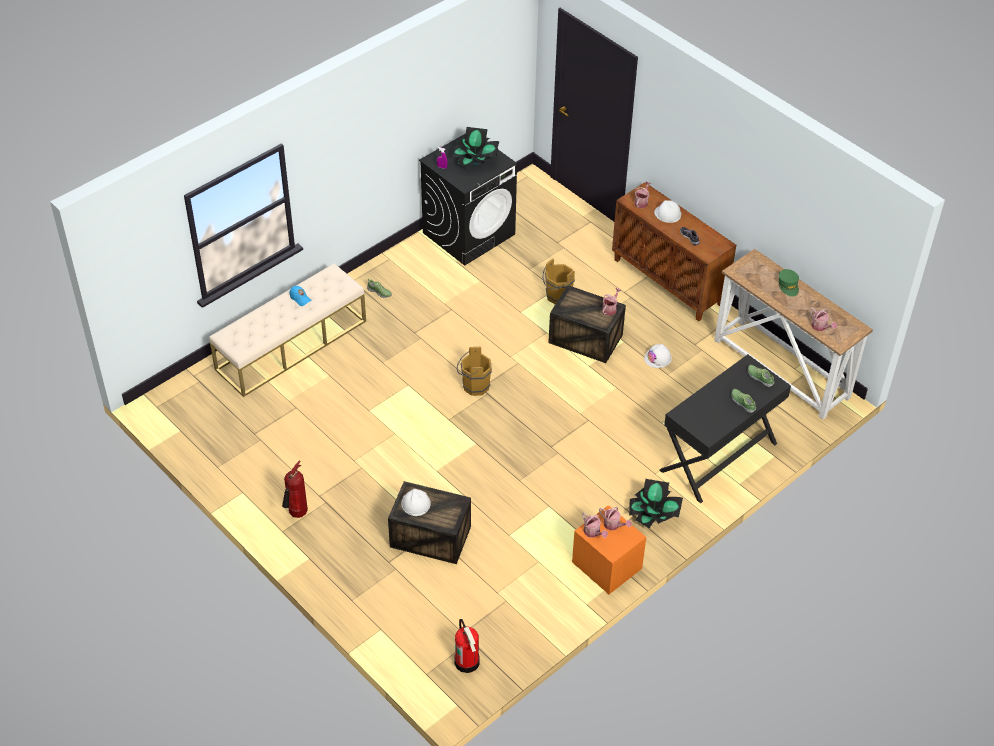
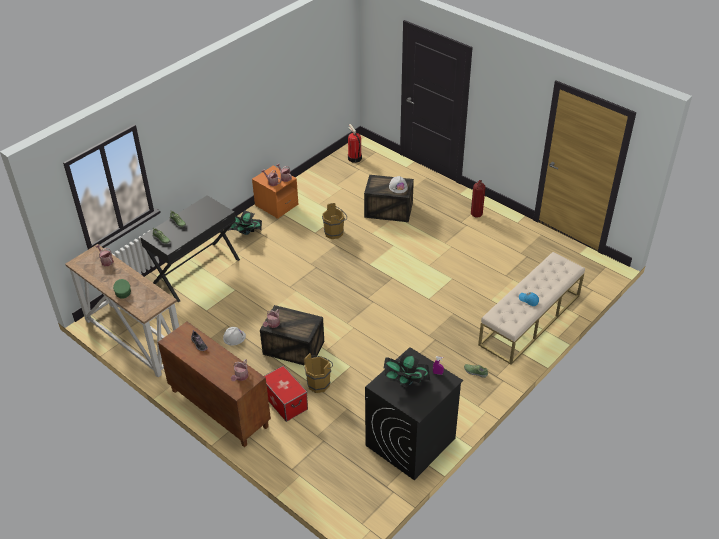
camera: 175 degrees right, 5 degrees down
brown bucket [457,347,492,396] -> brown bucket moved to [322,203,347,239]
white hard hat [654,200,681,223] -> none
none -> storage box [264,366,308,422]

